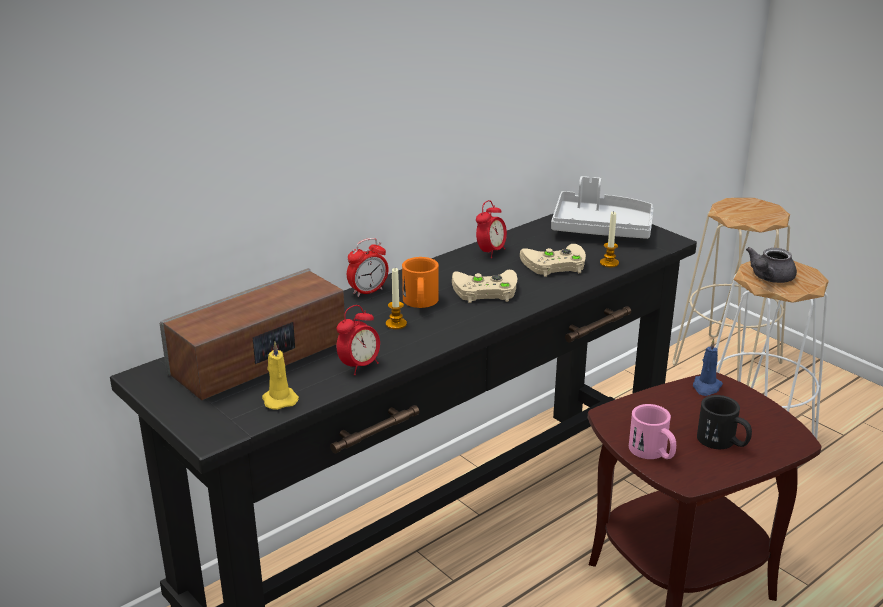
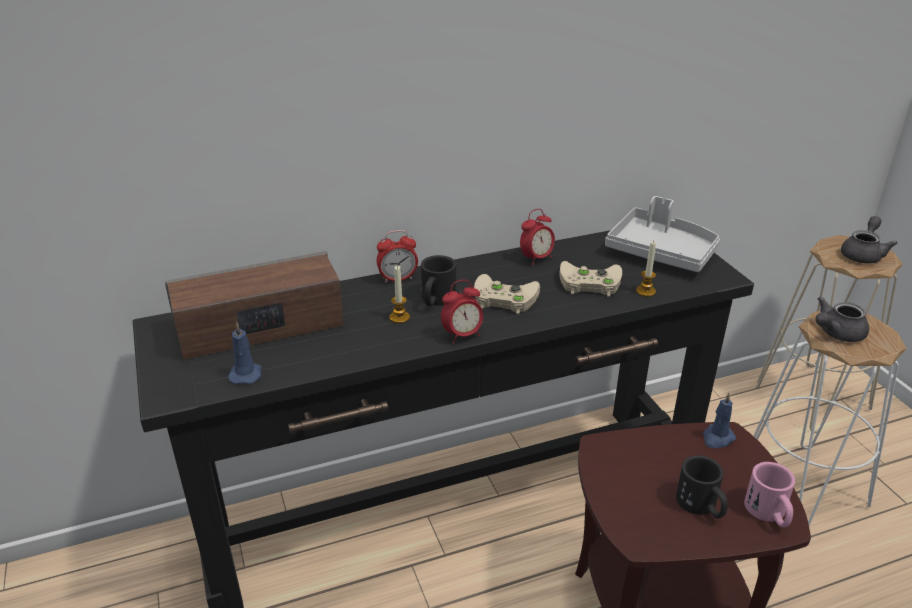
camera: 20 degrees right, 5 degrees up
yellow candle [262,341,299,410] -> blue candle [228,322,262,384]
alarm clock [336,305,380,375] -> alarm clock moved to [441,280,483,343]
orange mug [402,257,439,308] -> black mug [421,255,456,306]
pink mug [629,404,676,459] -> pink mug moved to [744,462,795,527]
none -> grey teapot [841,216,898,263]

